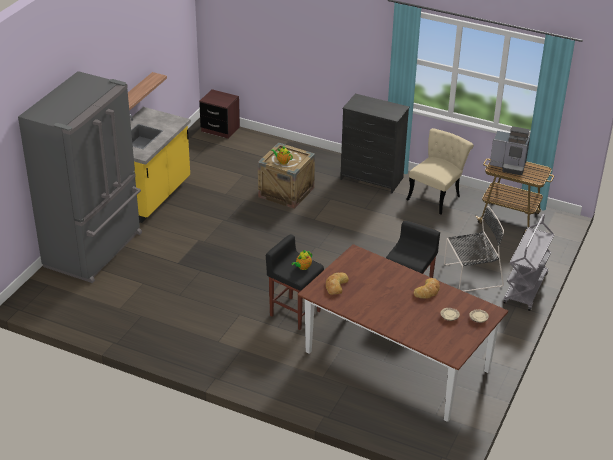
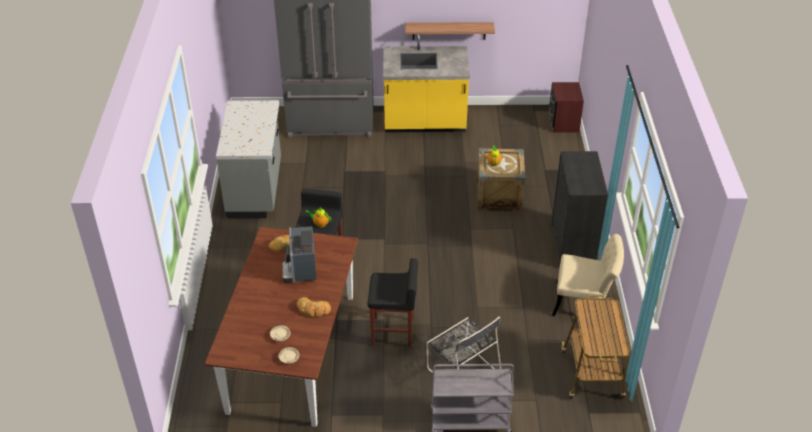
camera: 65 degrees right, 5 degrees up
coffee machine [490,126,530,175] -> coffee machine moved to [282,226,317,283]
none -> grey counter [216,100,281,219]

